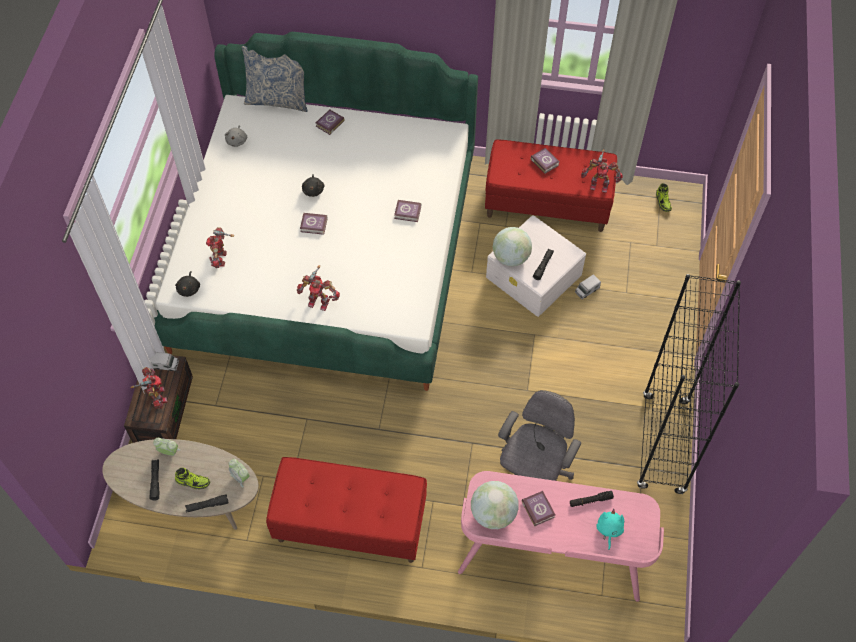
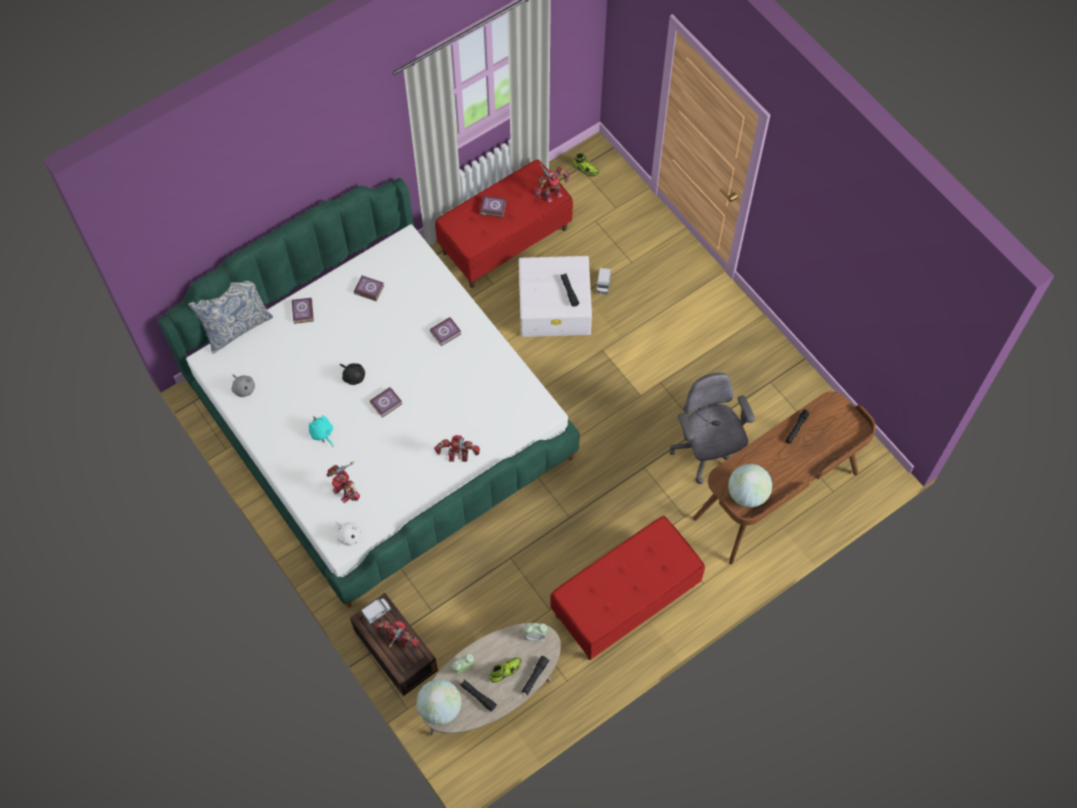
camera: 45 degrees left, 5 degrees up
black plush toy [175,271,200,297] -> white plush toy [335,521,361,546]
toy robot [297,265,340,311] -> toy robot turned 150 degrees counterclockwise [434,435,480,462]
pink desk [458,471,664,602] -> brown desk [692,391,876,565]
globe [493,227,532,266] -> globe moved to [417,679,461,725]
book [522,491,555,526] -> book moved to [354,276,384,301]
turquoise plush toy [596,509,624,550] -> turquoise plush toy moved to [309,415,333,447]
black bookcase [637,274,741,494] -> none

